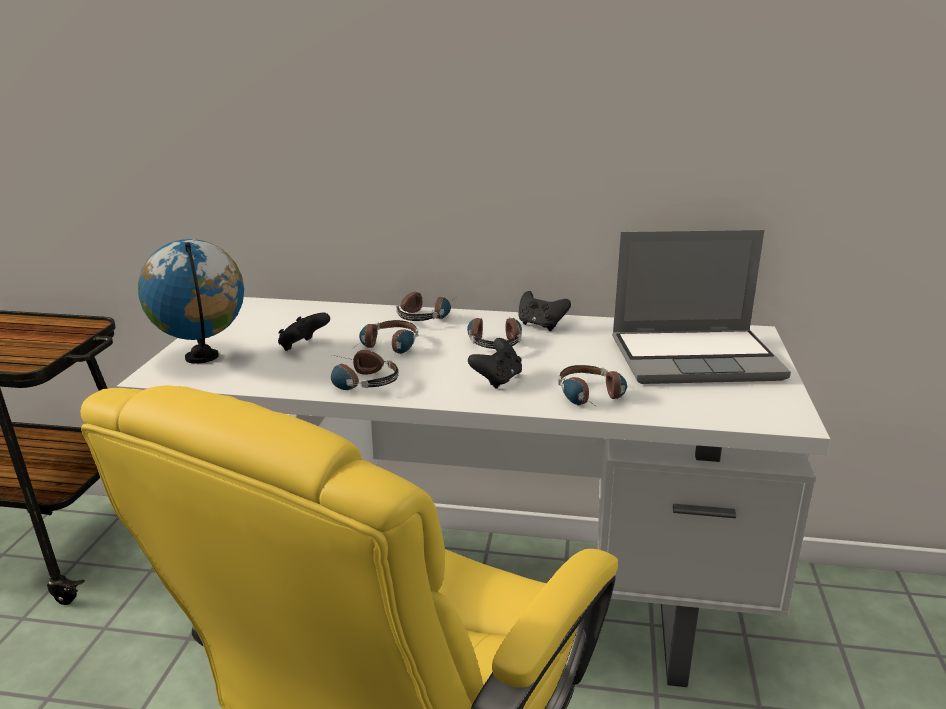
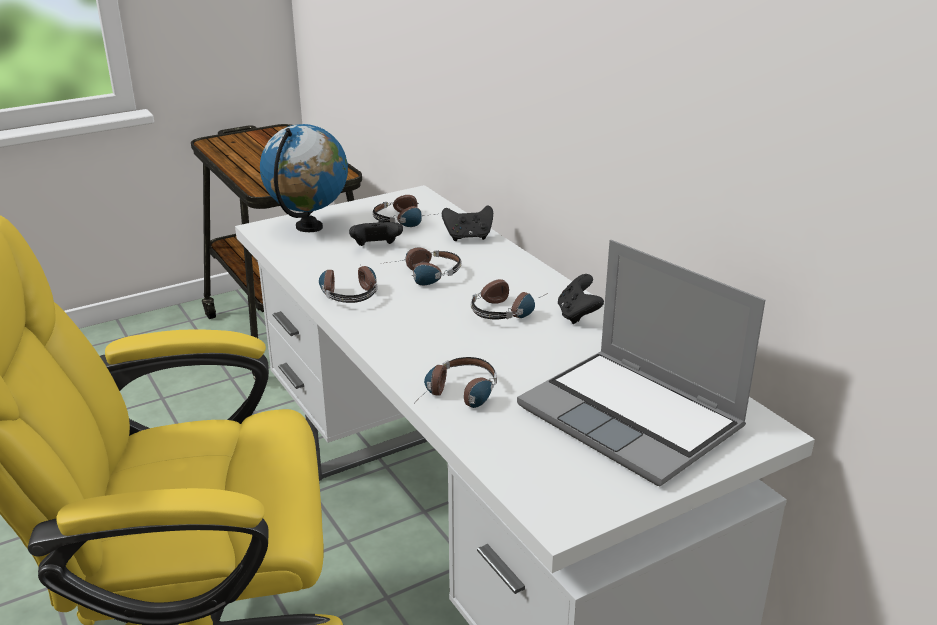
camera: 50 degrees right, 5 degrees up
headphones [396,292,455,321] -> headphones moved to [373,195,435,227]
black game controller [468,338,522,389] -> black game controller moved to [442,205,493,241]

